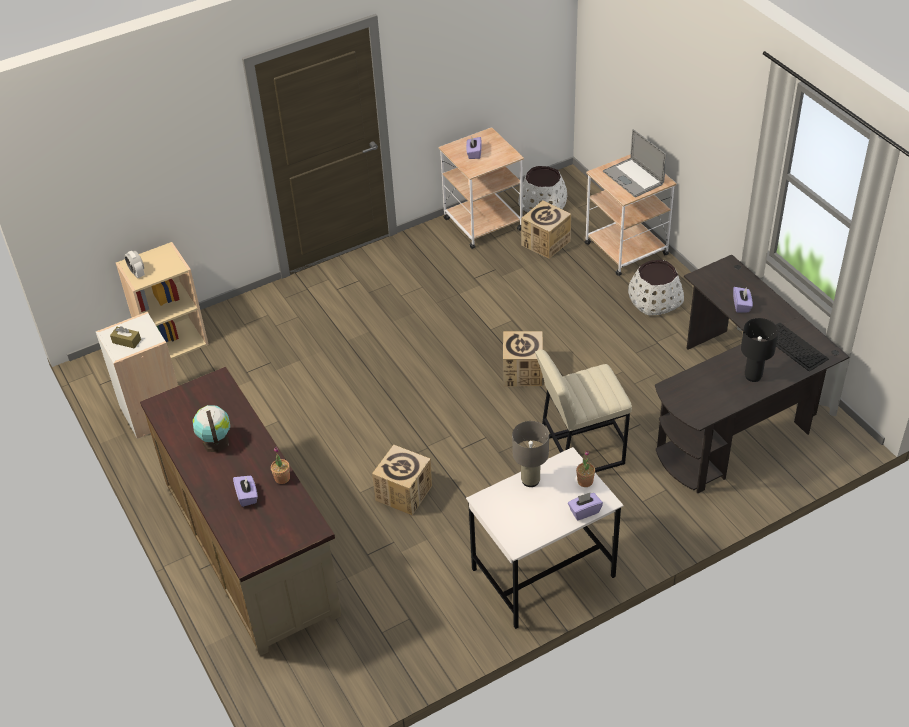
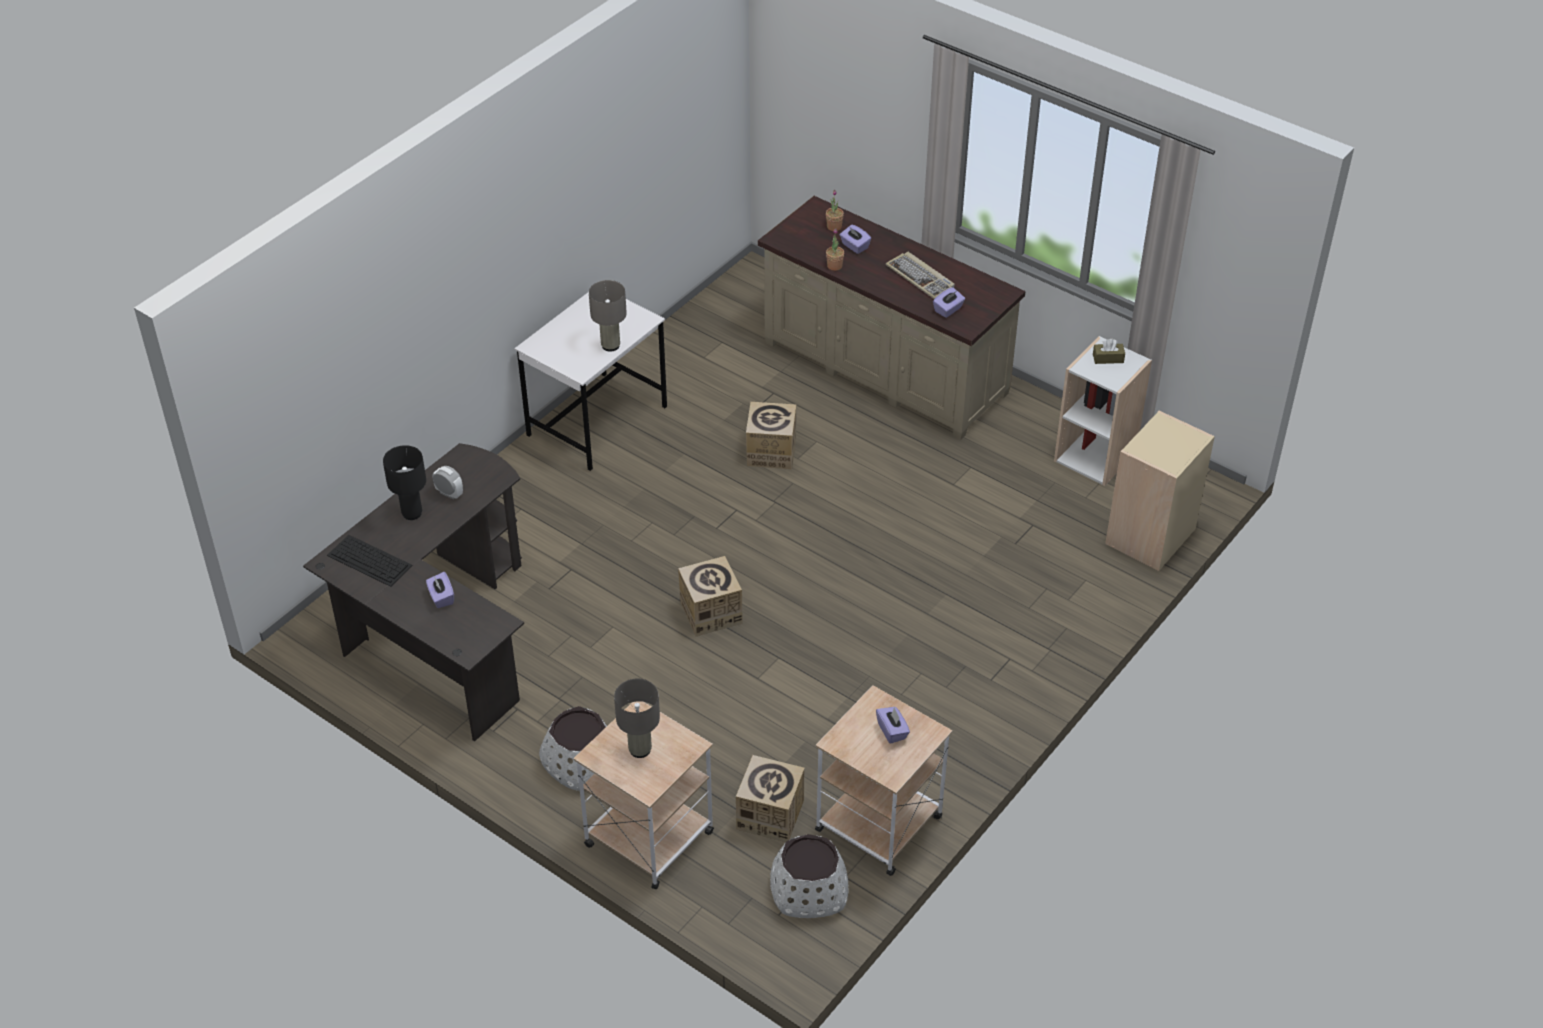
camera: 155 degrees right, 0 degrees up
alarm clock [124,251,145,278] -> alarm clock moved to [433,466,463,500]
globe [193,405,230,452] -> keyboard [886,252,955,299]
beige chair [535,349,632,472] -> none
purple tissue box [568,493,603,520] -> purple tissue box moved to [933,287,965,318]
potted plant [576,450,595,487] -> potted plant moved to [826,190,844,231]
laptop [603,129,667,197] -> grey table lamp [614,679,660,758]

